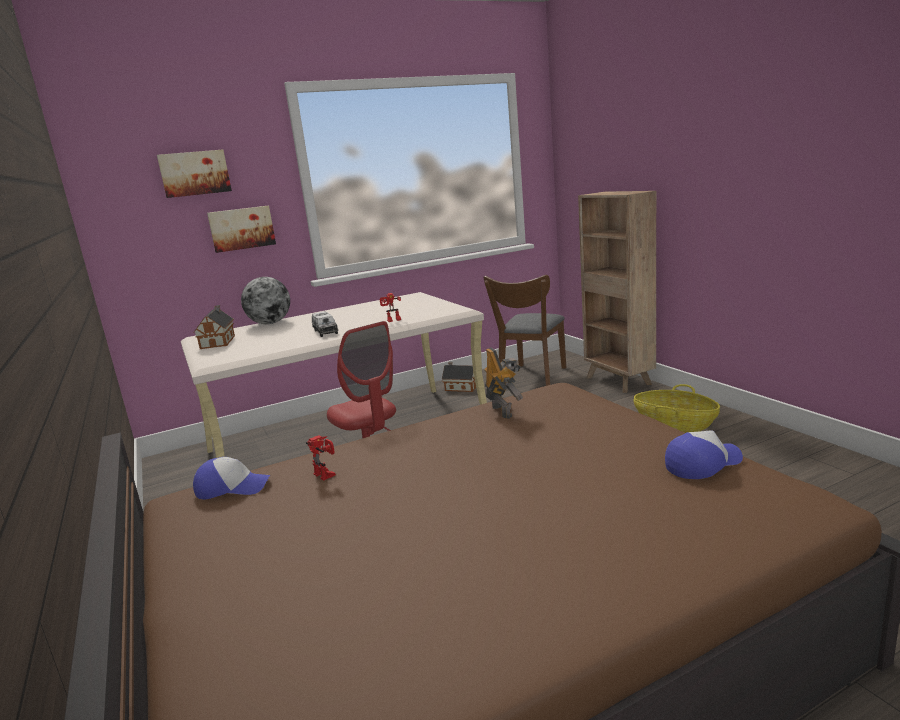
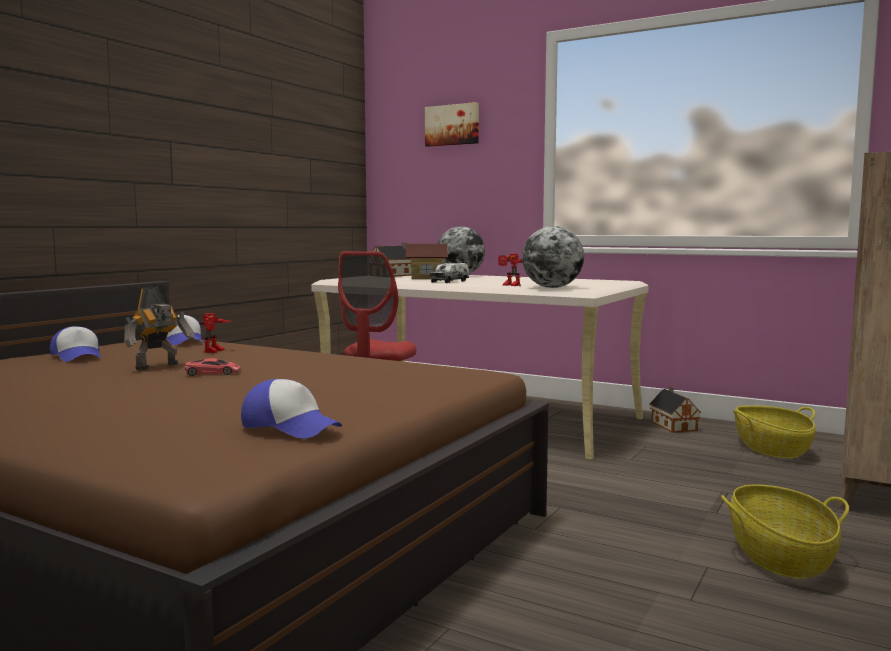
camera: 55 degrees right, 10 degrees down
picture [207,206,276,253] -> none
brown chair [483,275,566,386] -> basket [733,405,816,459]
toy robot [484,348,523,419] -> toy robot moved to [124,287,194,370]
none -> cap [50,326,101,362]
none -> red toy car [185,358,241,376]
none -> toy house [405,244,448,279]
none -> globe [522,226,584,288]

